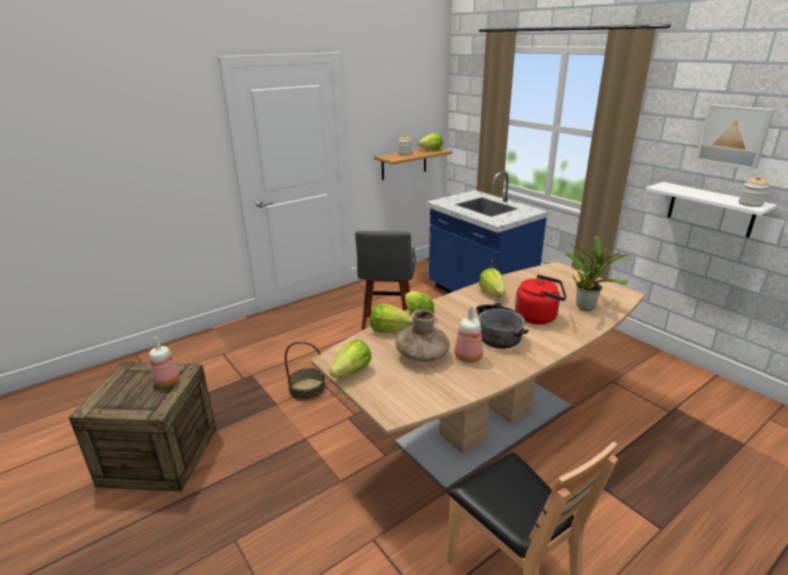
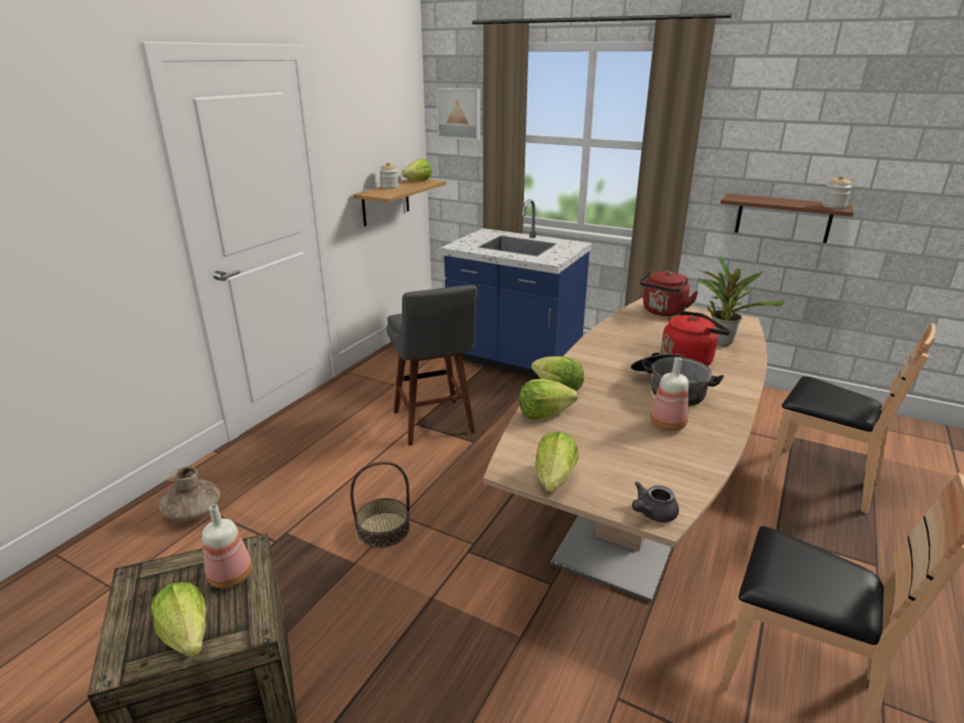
camera: 25 degrees left, 0 degrees up
brown vase [395,310,450,362] -> brown vase moved to [159,466,221,521]
lettuce [479,268,505,297] -> lettuce moved to [151,582,206,657]
white shelf [646,182,777,238] -> brown shelf [720,193,854,243]
picture [696,104,775,169] -> picture moved to [436,88,480,140]
none -> grey teapot [632,481,679,522]
none -> red kettle [640,270,698,316]
none -> brown chair [766,323,936,513]

